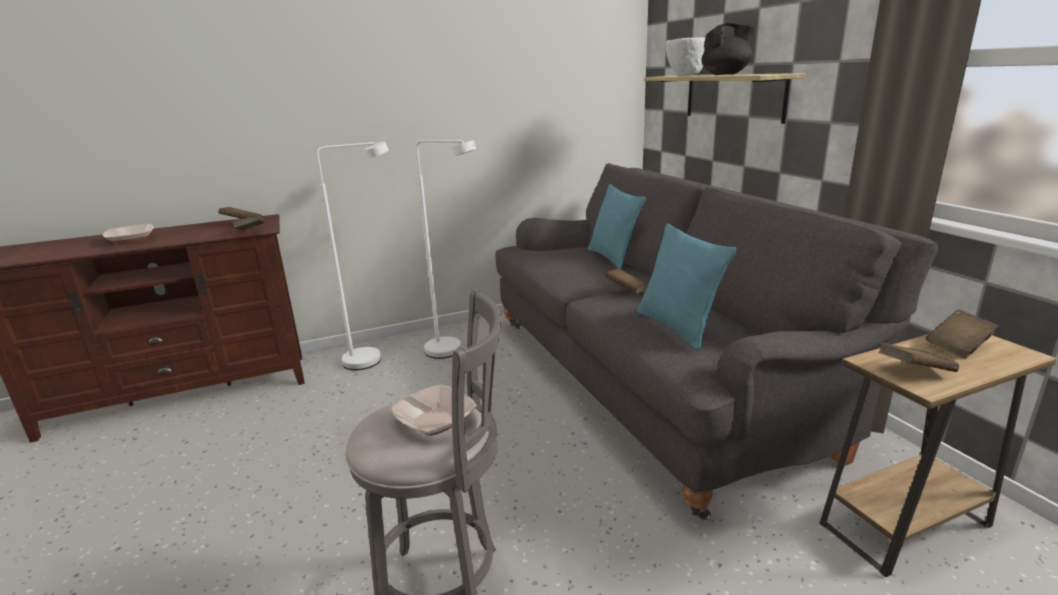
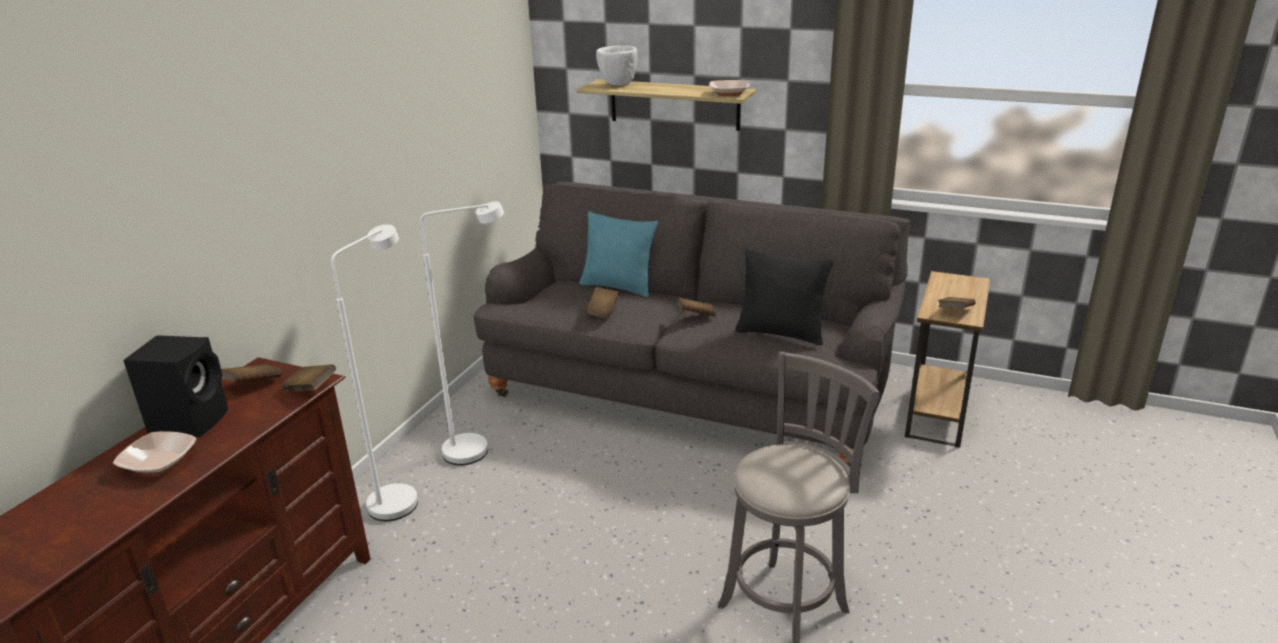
camera: 45 degrees left, 5 degrees up
bowl [391,385,476,436] -> bowl moved to [709,80,749,96]
turquoise pillow [637,223,737,351] -> black pillow [735,249,834,346]
black teapot [701,23,756,75] -> none
brown book [926,309,998,359] -> brown book moved to [585,287,619,318]
none -> black speaker [123,335,228,437]

